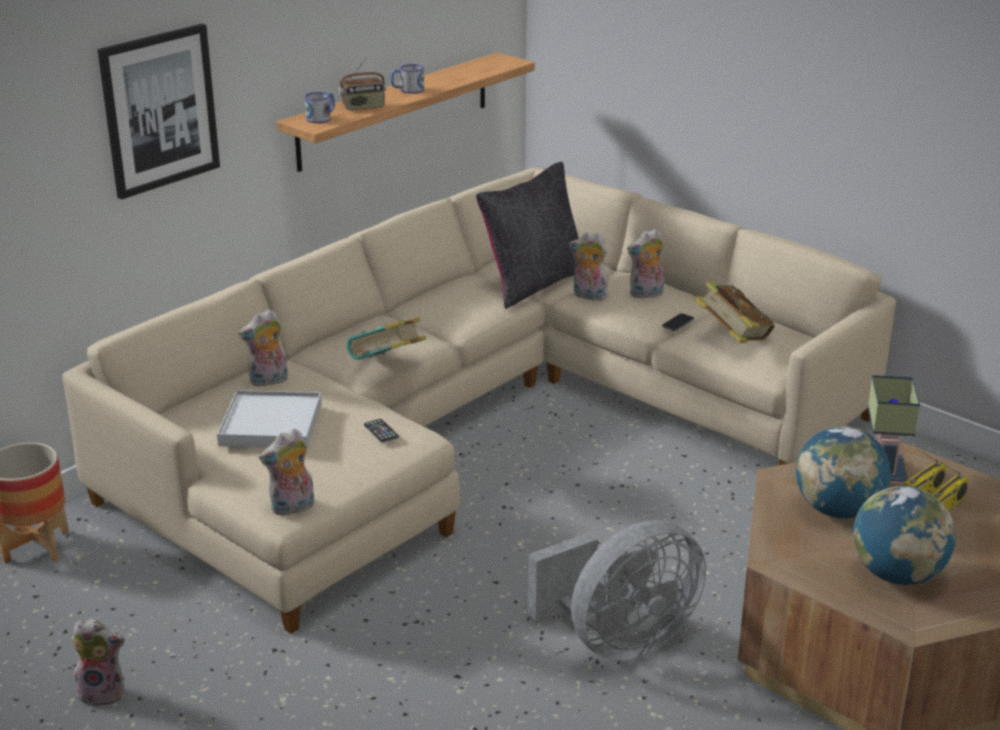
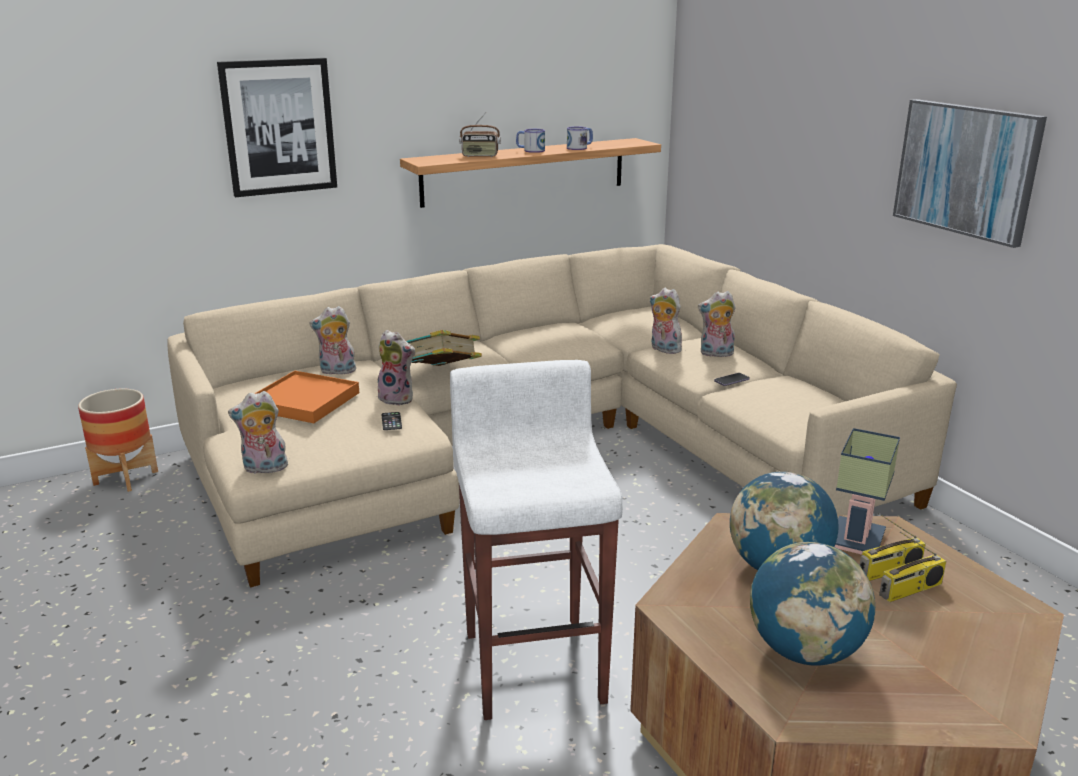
camera: 20 degrees right, 5 degrees down
plush toy [72,619,125,707] -> plush toy moved to [378,330,416,406]
white tray [217,390,322,448] -> orange tray [254,371,359,423]
mug [305,92,335,123] -> mug moved to [567,126,593,150]
black pillow [476,162,579,309] -> none
grey fan [528,520,706,661] -> white stool [450,360,623,720]
book [694,282,775,343] -> none
none -> picture [893,99,1047,248]

